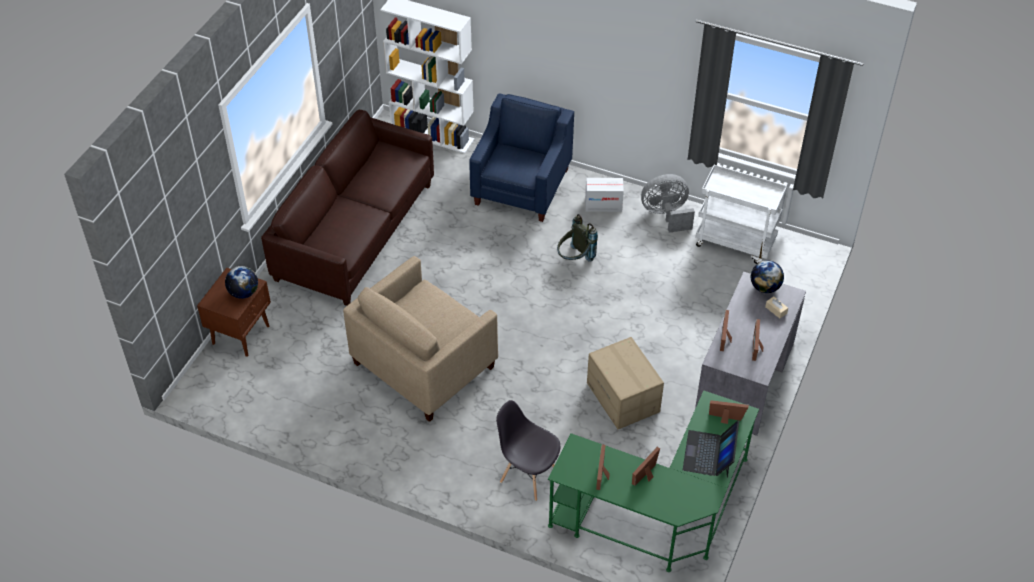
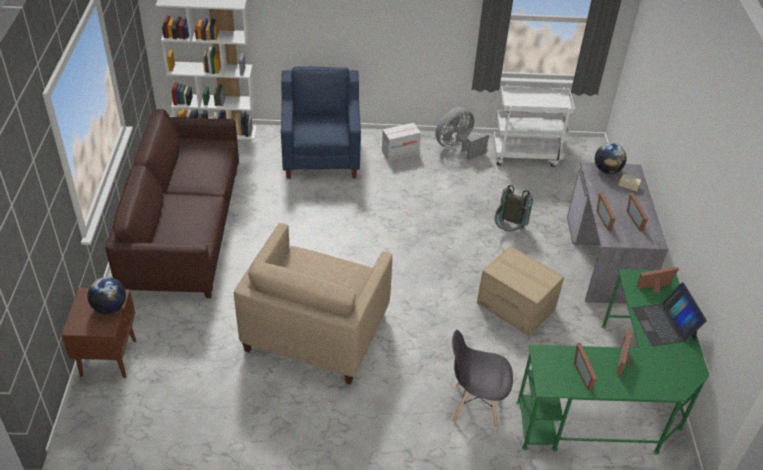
camera: 25 degrees left, 5 degrees down
grey backpack [557,214,598,261] -> grey backpack moved to [495,185,533,231]

